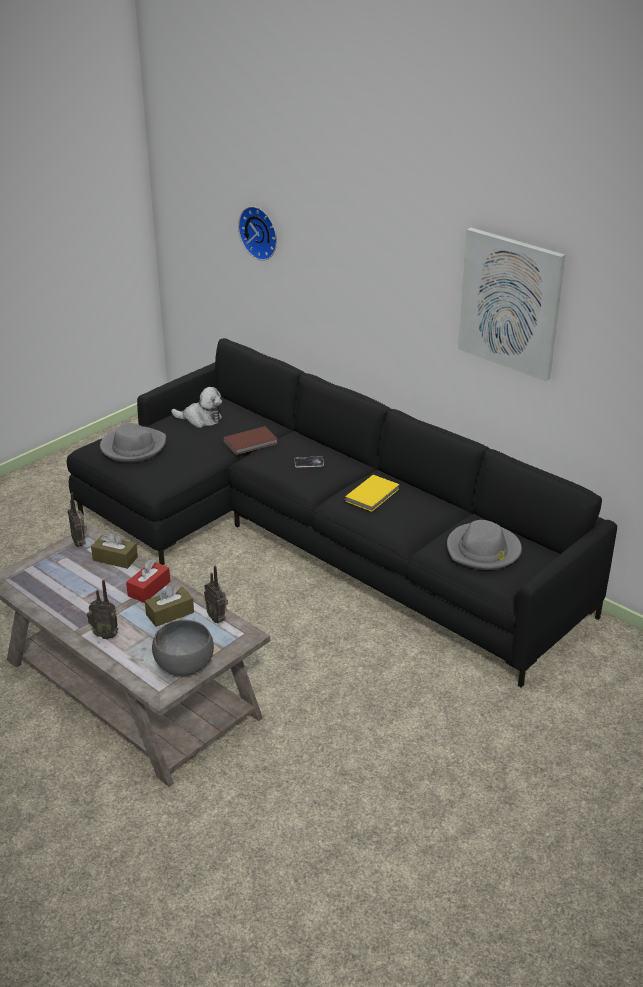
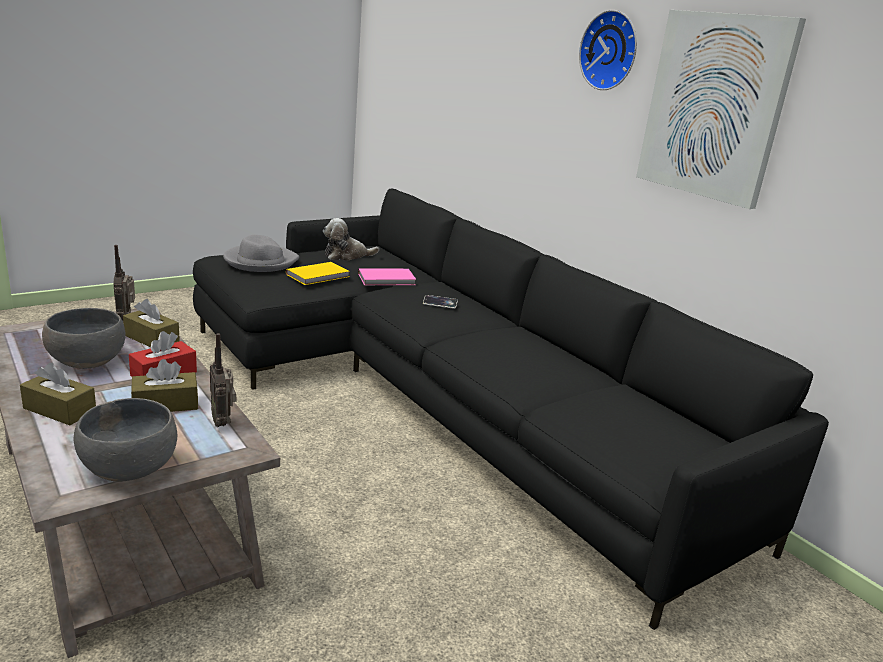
camera: 10 degrees right, 10 degrees down
radio [87,580,118,639] -> brown tissue box [20,363,96,425]
plush toy [171,387,222,428] -> plush toy turned 135 degrees clockwise [323,218,379,260]
brown book [223,426,278,455] -> pink book [358,269,416,285]
wall clock [238,206,277,261] -> wall clock moved to [579,10,637,90]
yellow book [344,475,400,512] -> yellow book moved to [286,262,350,285]
grey hat [447,520,522,570] -> none
none -> grey bowl [42,308,126,369]

